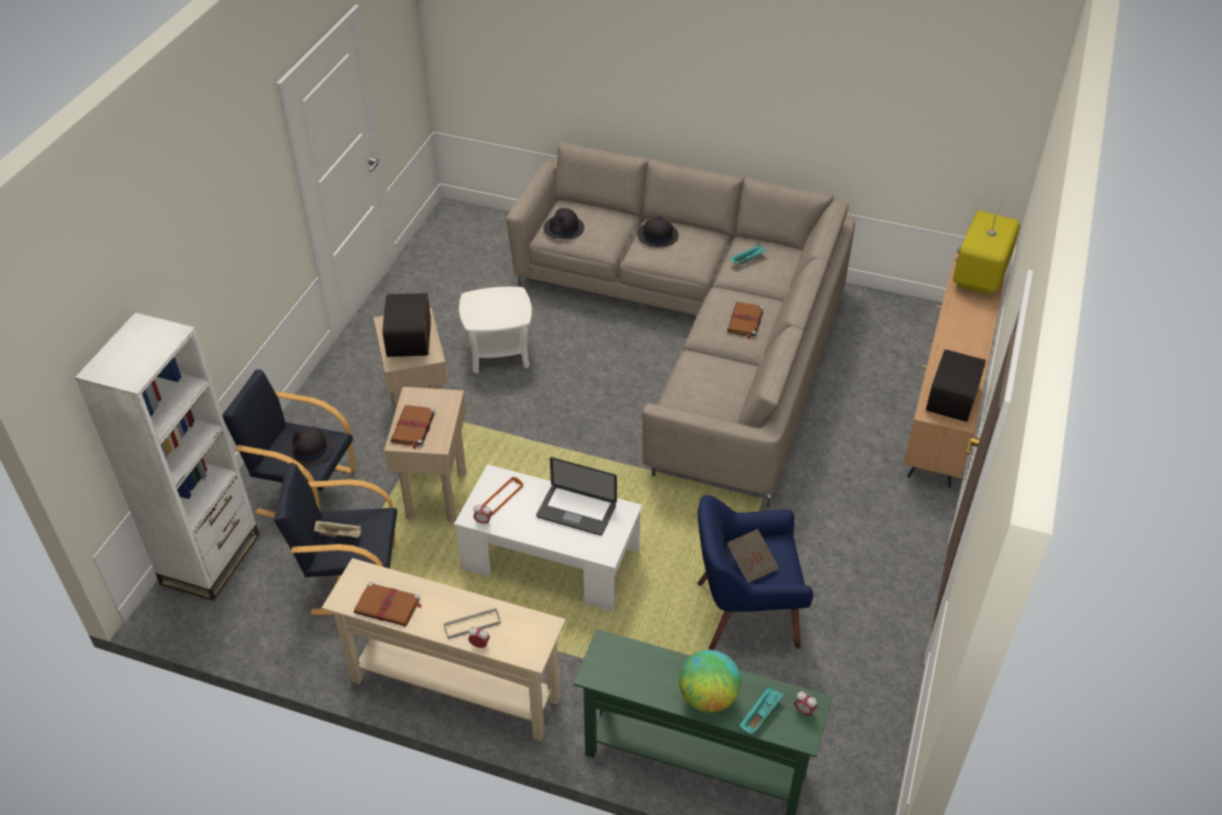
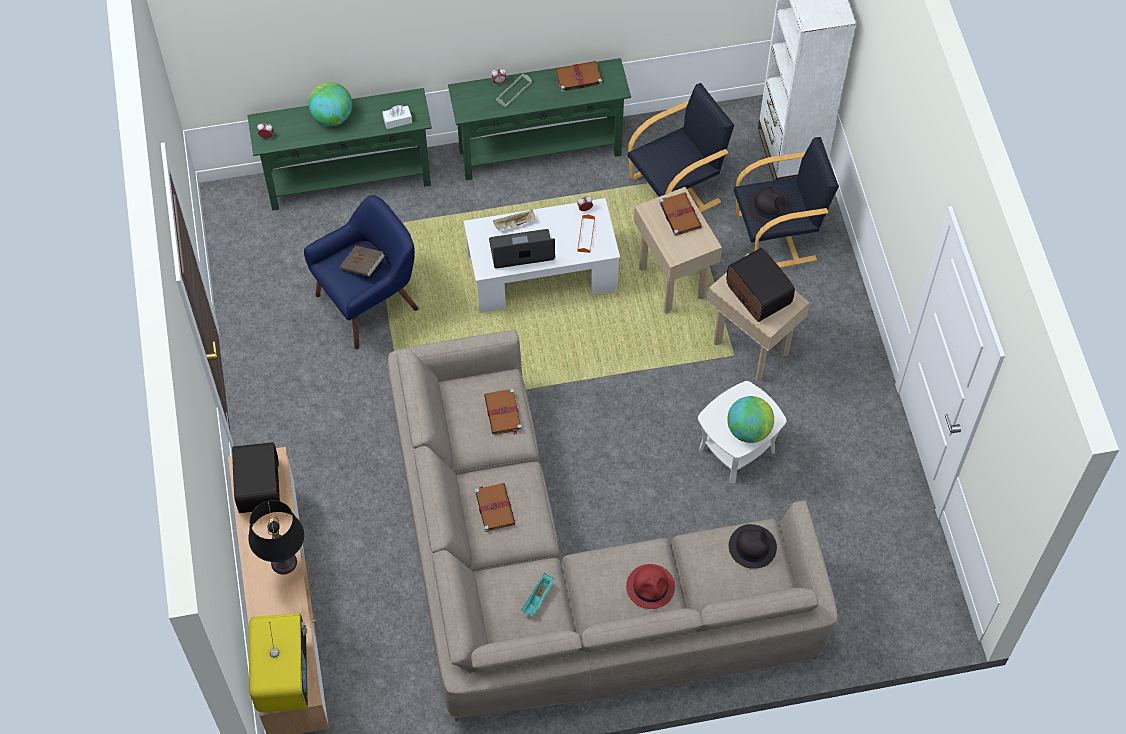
camera: 150 degrees right, 15 degrees up
beige tray [314,520,361,538] -> beige tray moved to [493,210,535,230]
beige console table [322,558,566,741] -> green console table [448,58,631,180]
black hat [637,216,679,247] -> red hat [626,564,675,609]
turquoise tray [740,686,784,735] -> none
none -> black table lamp [248,500,304,574]
none -> white tissue box [383,105,412,129]
none -> brown book [484,389,522,435]
none -> globe [727,396,774,443]

